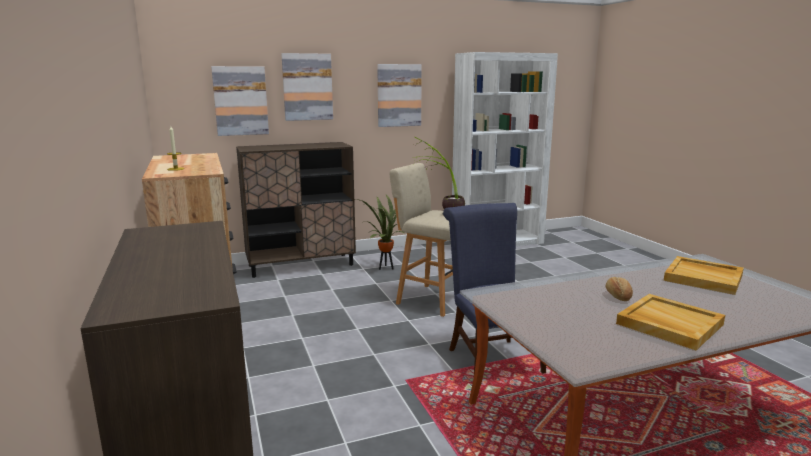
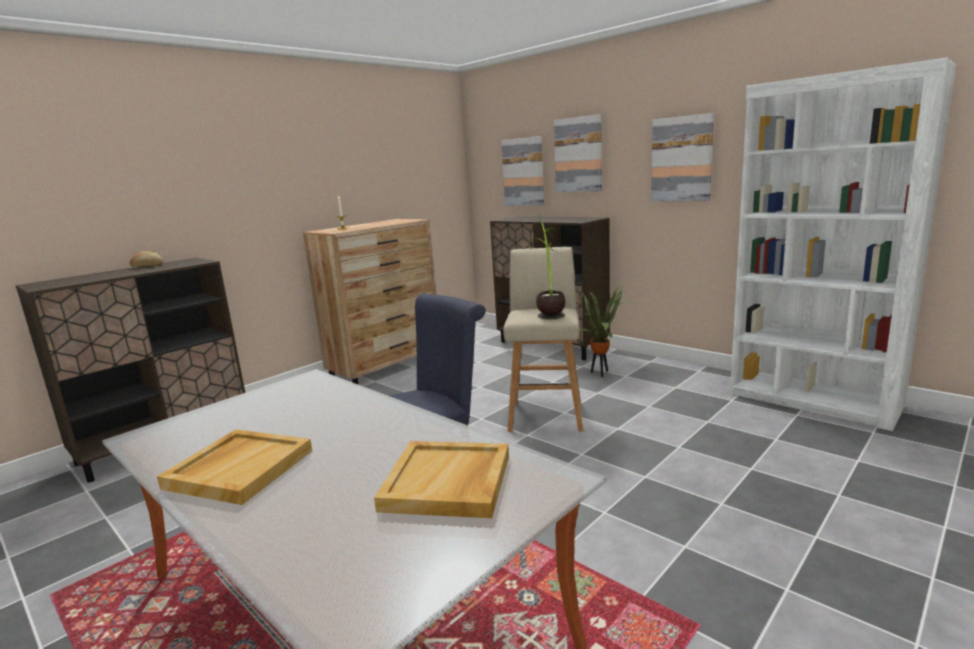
camera: 65 degrees right, 0 degrees up
bread [606,277,633,301] -> bread moved to [130,251,163,267]

